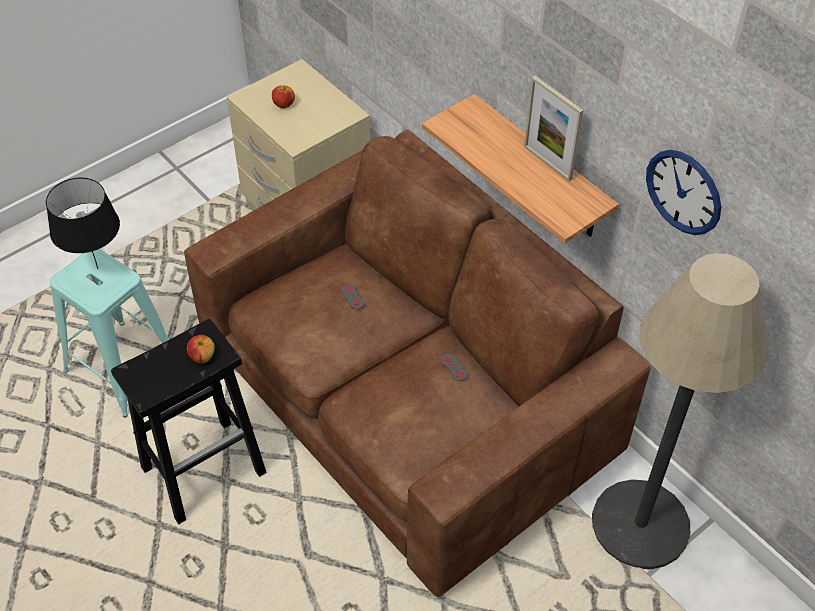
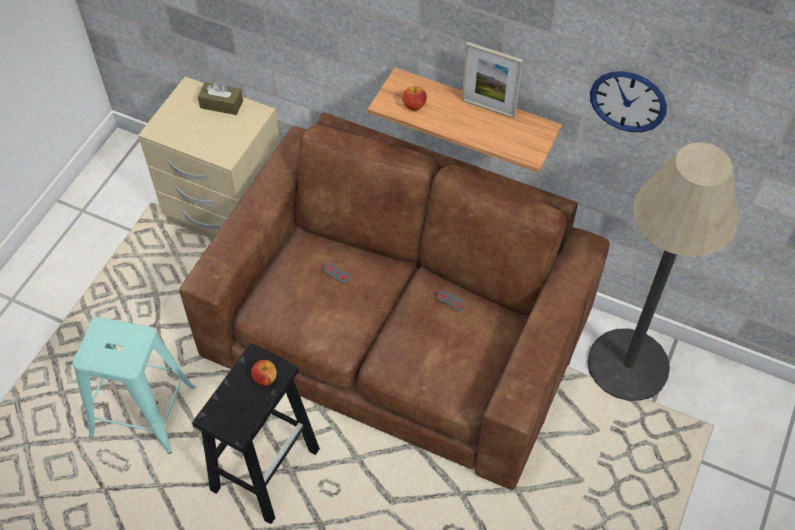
camera: 25 degrees left, 5 degrees up
black table lamp [46,178,120,269] -> none
apple [272,85,295,109] -> apple moved to [402,86,427,111]
none -> brown tissue box [198,82,243,115]

